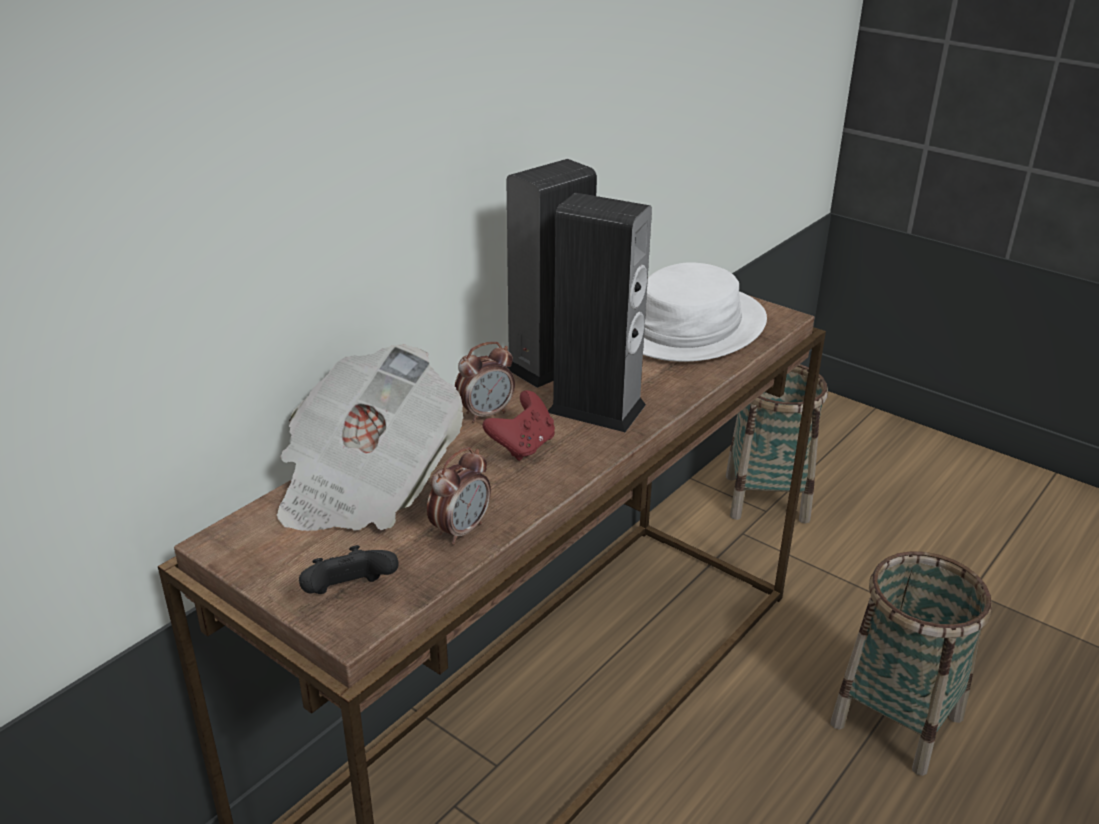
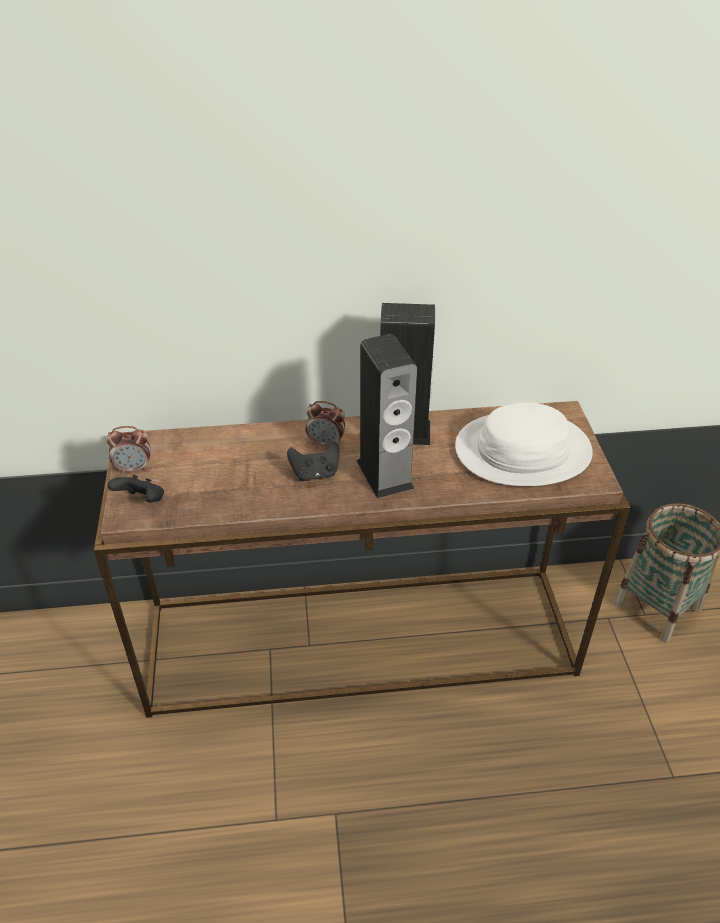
camera: 45 degrees right, 10 degrees up
newspaper [277,344,464,531] -> none
alarm clock [427,447,491,545] -> alarm clock moved to [107,426,150,473]
red game controller [483,390,555,461] -> black game controller [287,441,339,481]
basket [830,551,992,776] -> none

